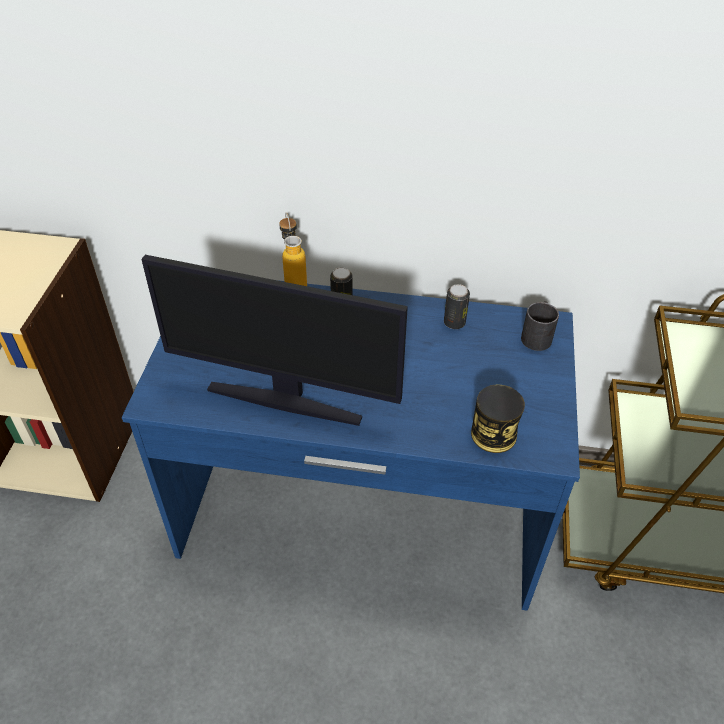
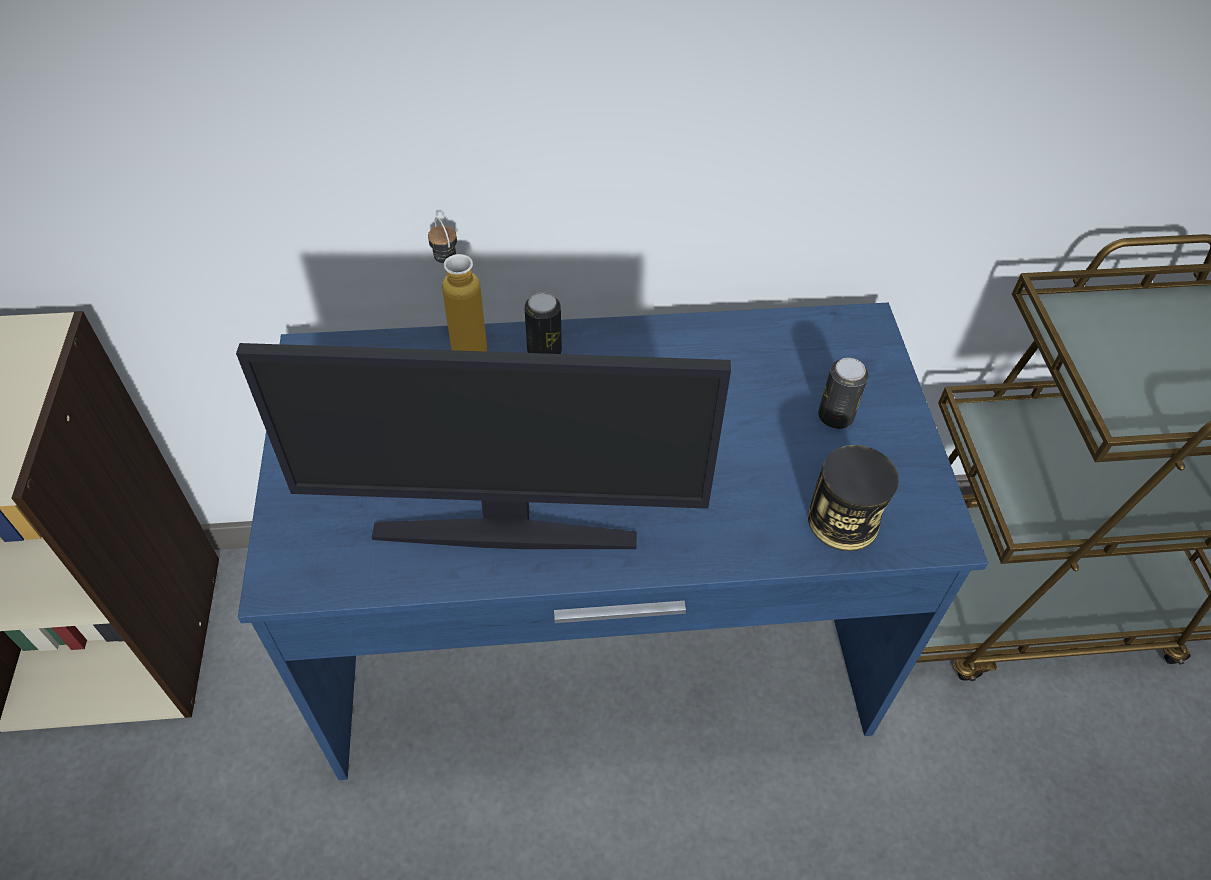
camera: 15 degrees left, 5 degrees up
can [444,284,470,329] -> can moved to [818,358,869,429]
black mug [521,301,559,351] -> none

